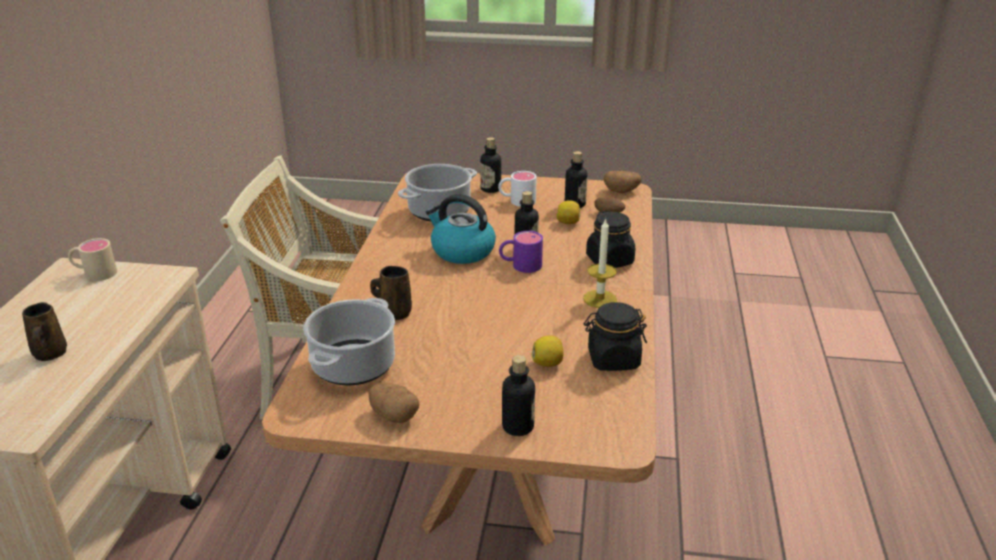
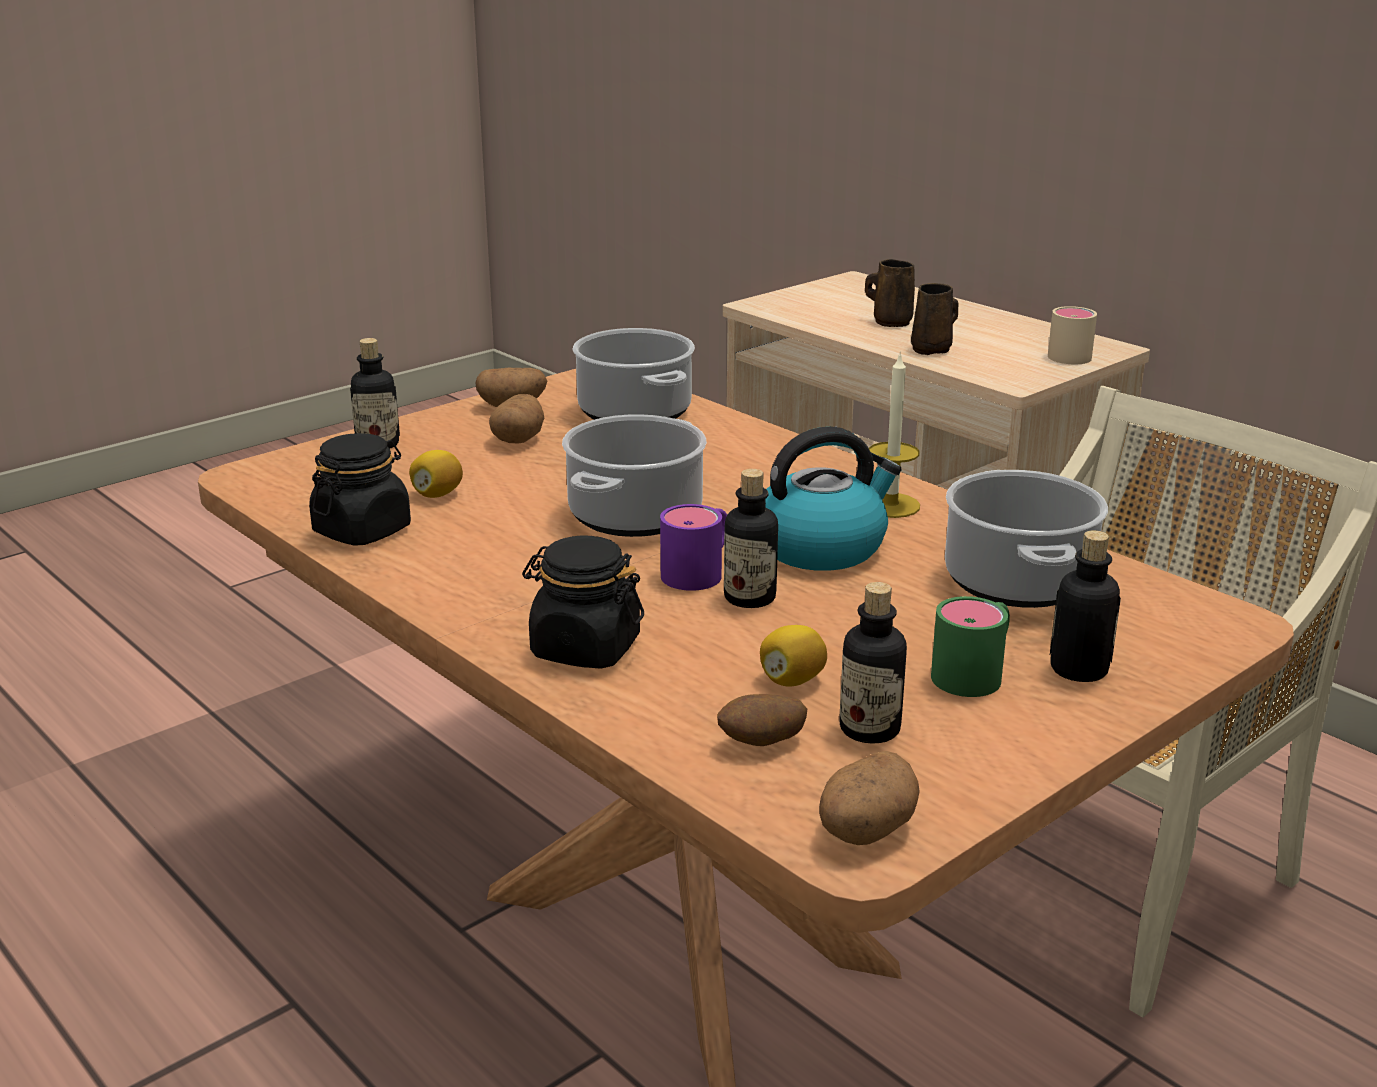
camera: 130 degrees right, 5 degrees down
brown mug [370,266,412,320] -> brown mug moved to [911,283,959,355]
white mug [498,171,537,207] -> green mug [931,596,1010,697]
candle [583,218,617,308] -> candle moved to [869,351,920,518]
none -> potato [489,394,544,443]
none -> cooking pot [562,414,707,537]

